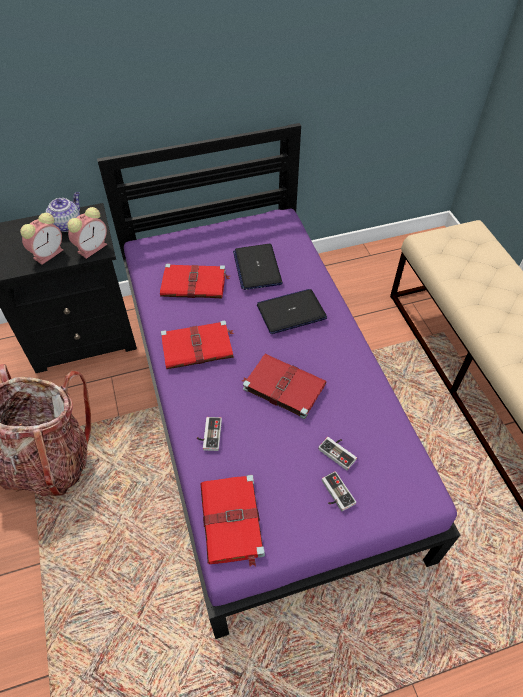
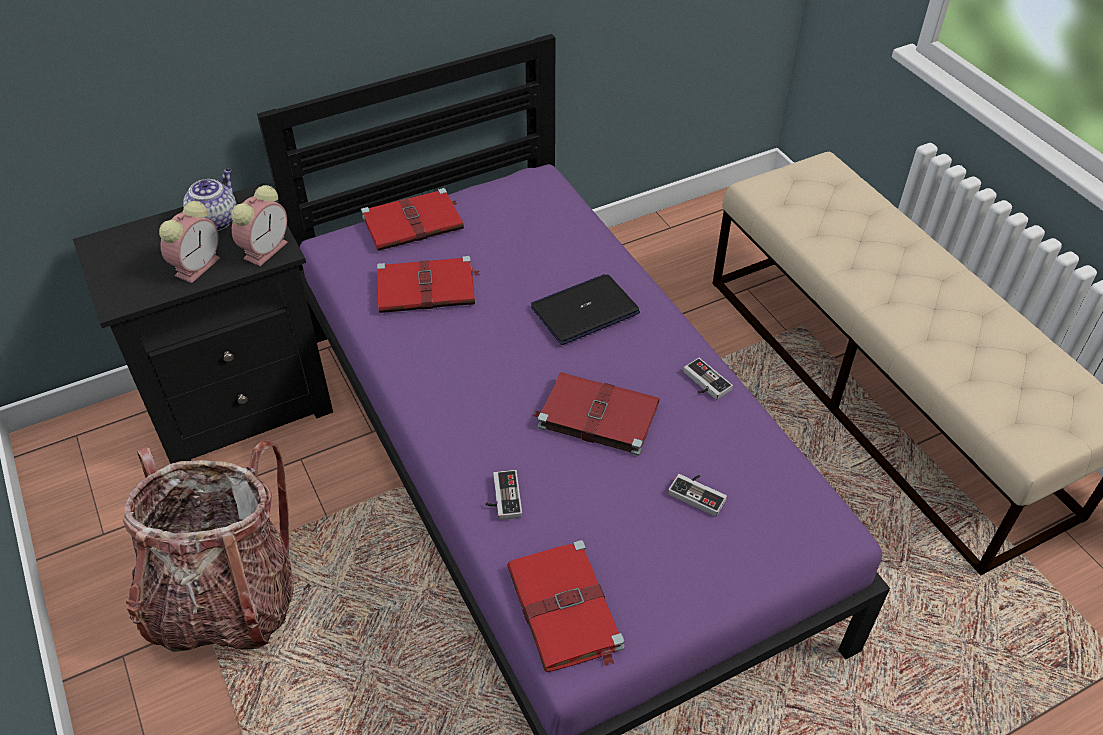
camera: 10 degrees left, 5 degrees down
red book [161,320,234,369] -> red book moved to [361,188,464,251]
laptop [233,244,283,290] -> none
game controller [322,471,356,511] -> game controller moved to [683,358,733,400]

